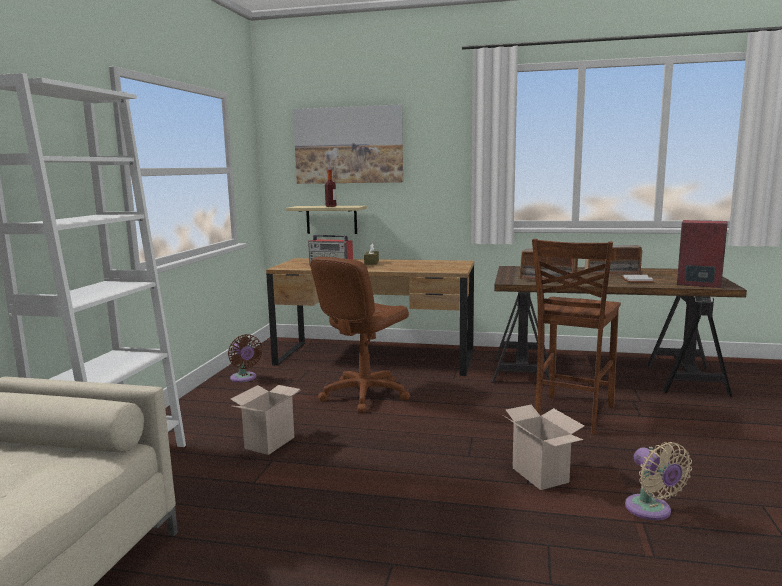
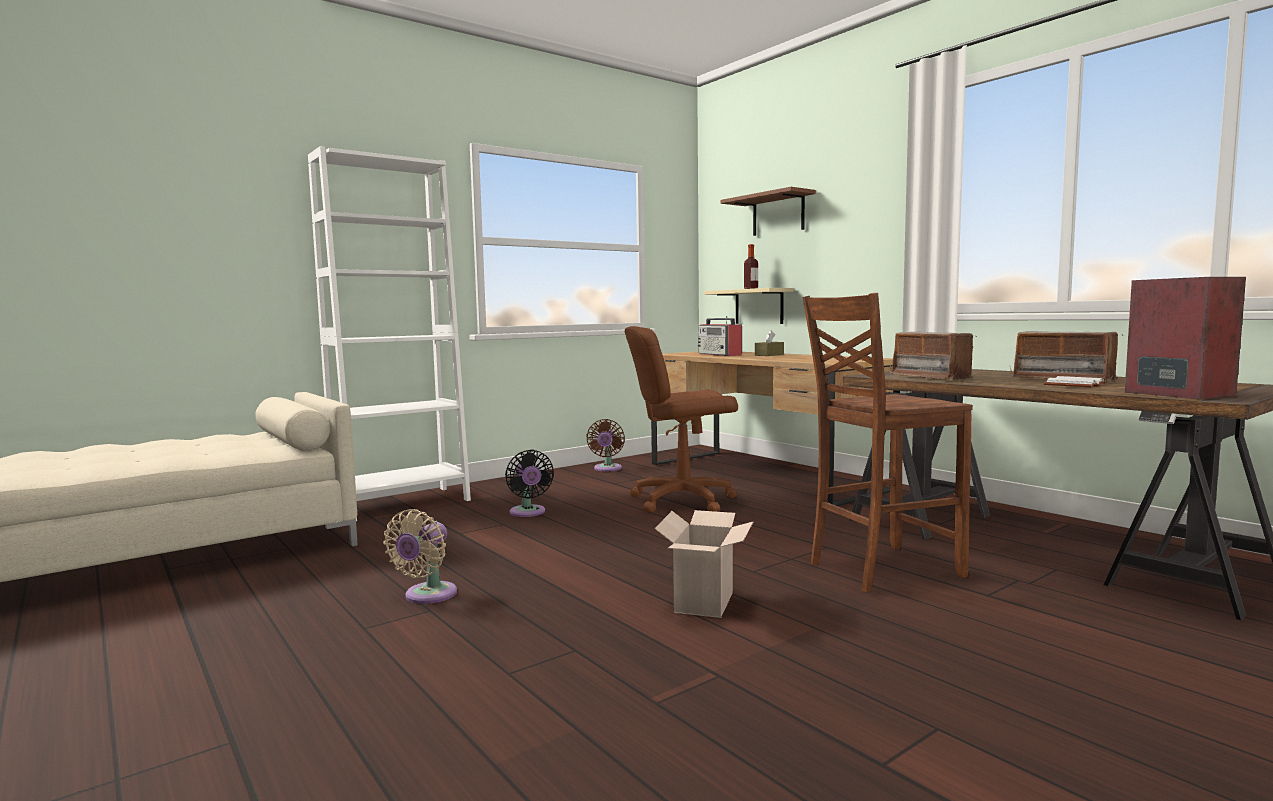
camera: 40 degrees right, 5 degrees down
cardboard box [230,385,301,455] -> black fan [505,450,554,517]
picture [293,104,403,184] -> brown shelf [721,187,816,236]
beige fan [625,442,692,520] -> beige fan moved to [383,509,457,604]

